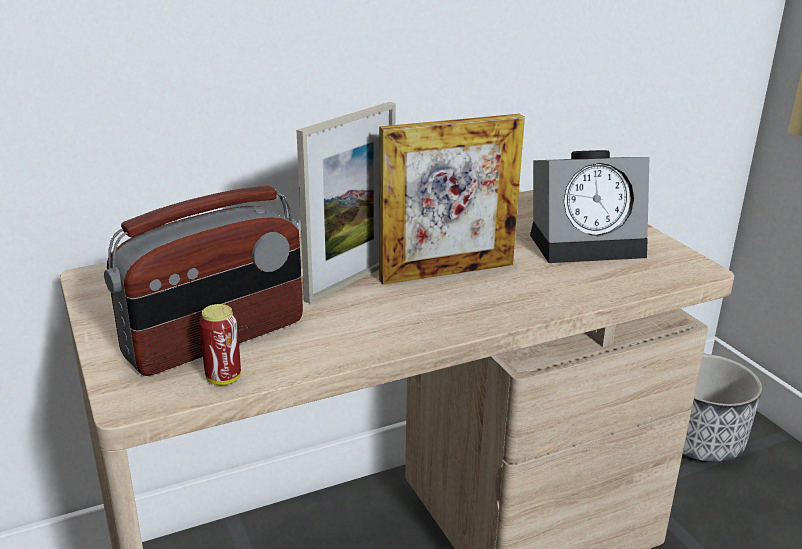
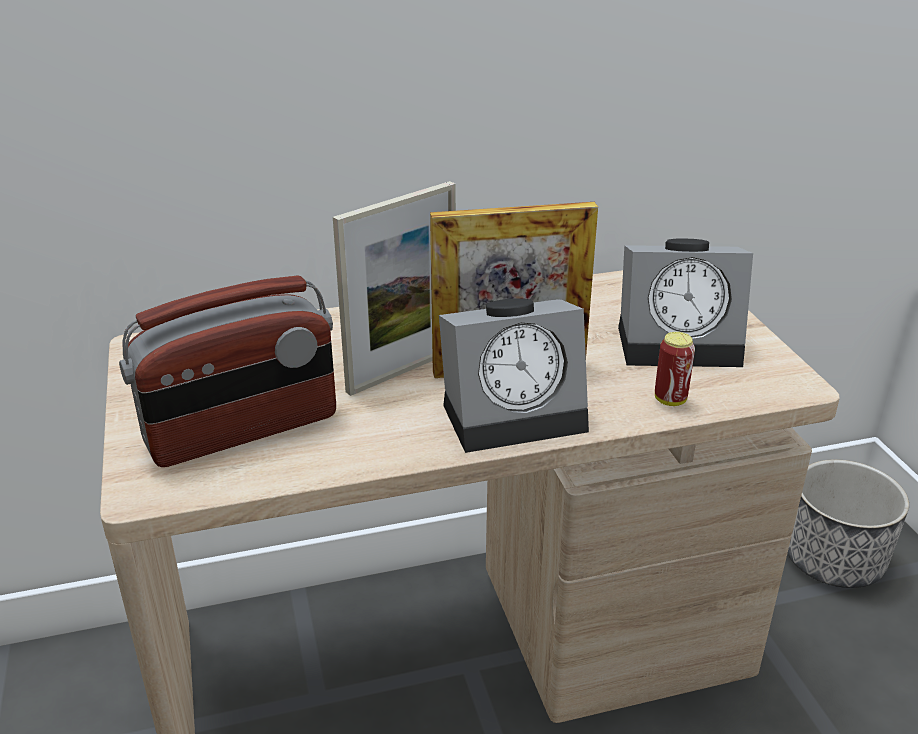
camera: 10 degrees right, 5 degrees up
can [199,304,241,385] -> can moved to [655,332,695,406]
none -> alarm clock [439,298,589,453]

